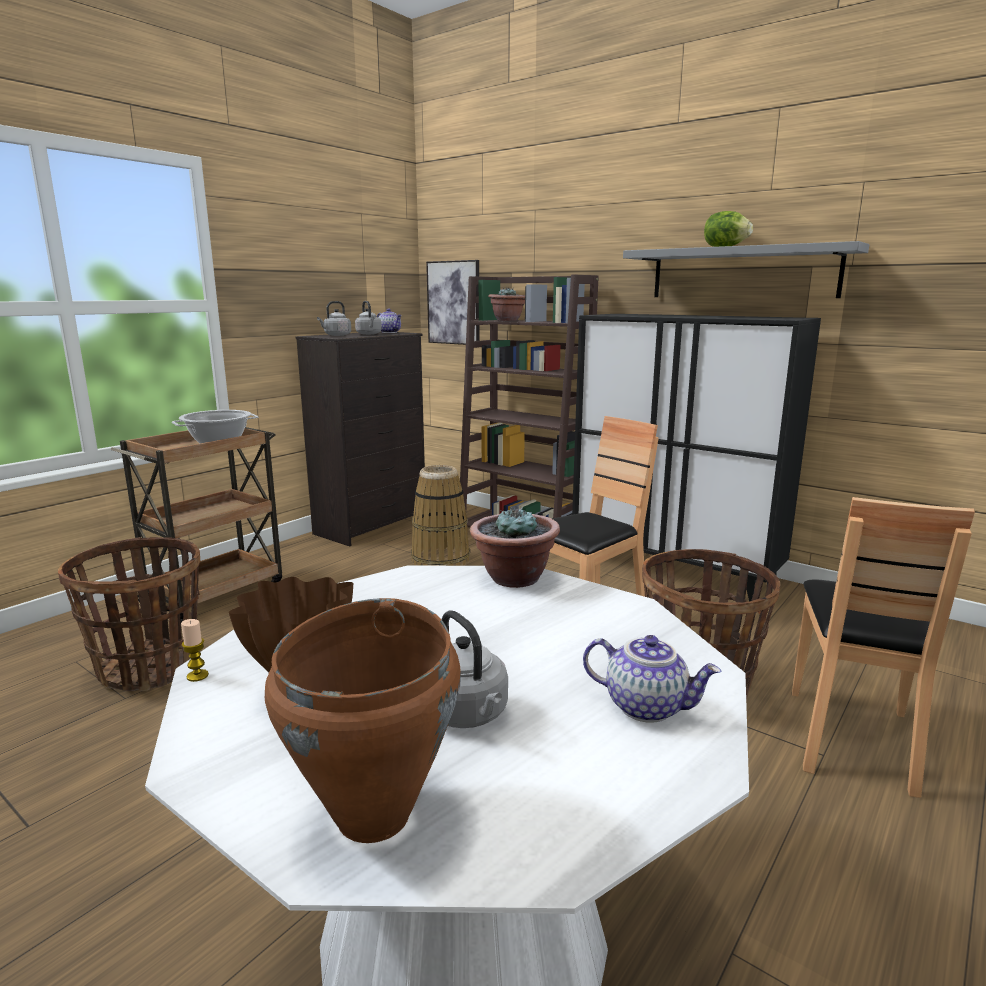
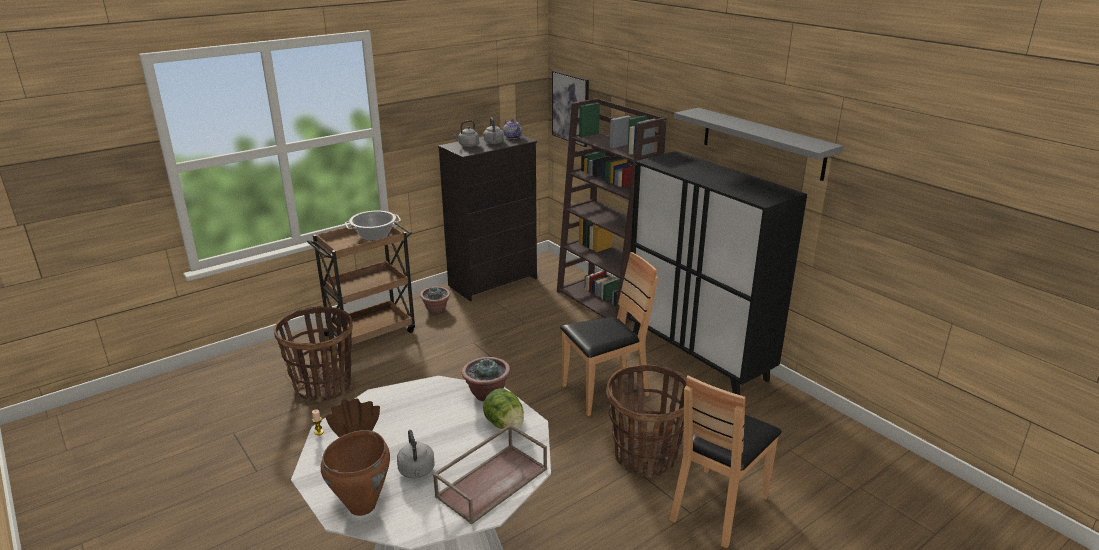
camera: 15 degrees right, 10 degrees up
basket [411,465,470,566] -> none
potted plant [488,287,525,321] -> potted plant moved to [420,287,450,314]
teapot [583,635,721,723] -> brown tray [433,424,547,525]
lettuce [704,211,753,247] -> lettuce moved to [483,388,524,429]

